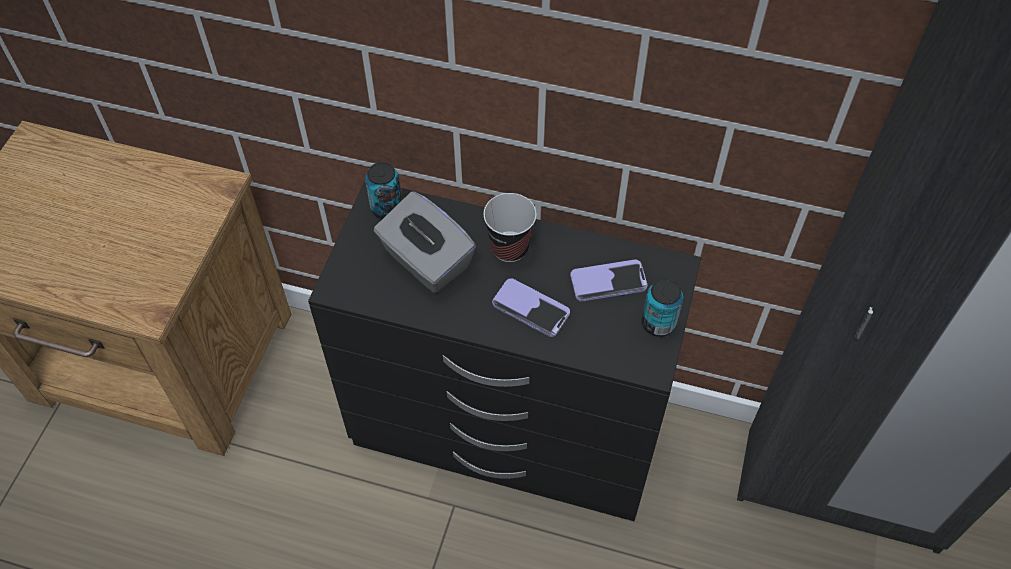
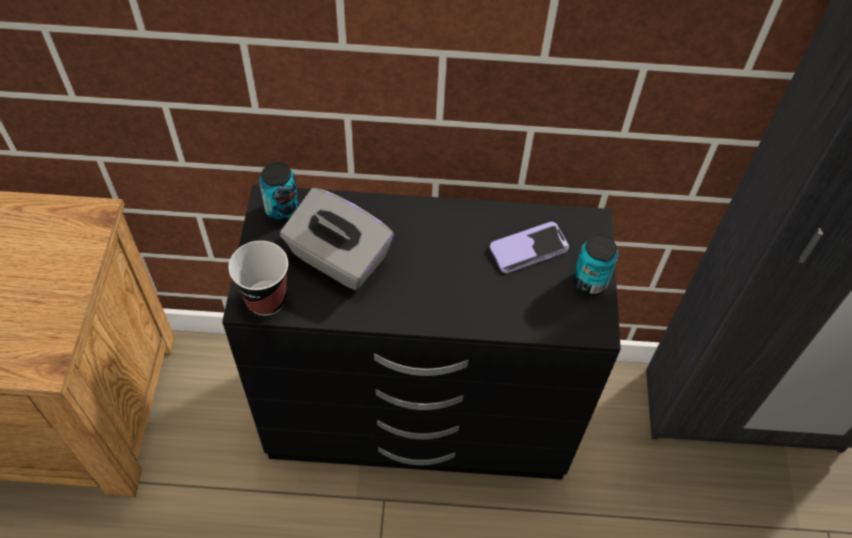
camera: 15 degrees left, 0 degrees up
cup [483,193,537,262] -> cup moved to [228,241,288,316]
phone [492,278,570,337] -> none

